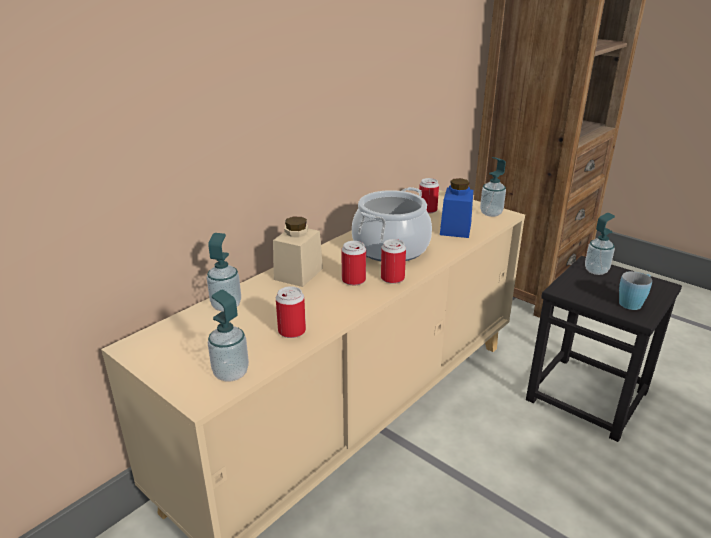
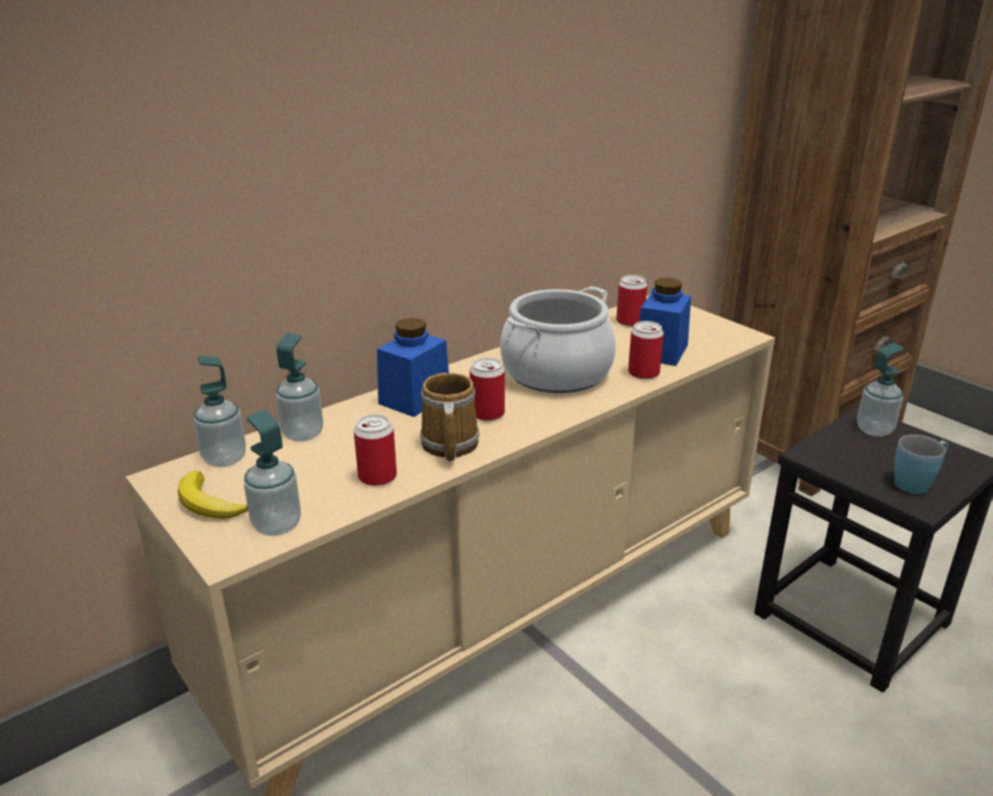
camera: 10 degrees right, 0 degrees up
beige jar [273,217,323,287] -> blue jar [377,318,449,417]
can [381,239,406,284] -> can moved to [628,321,664,379]
soap dispenser [480,157,506,217] -> soap dispenser moved to [194,356,246,467]
none -> banana [178,471,248,519]
none -> mug [420,373,479,462]

